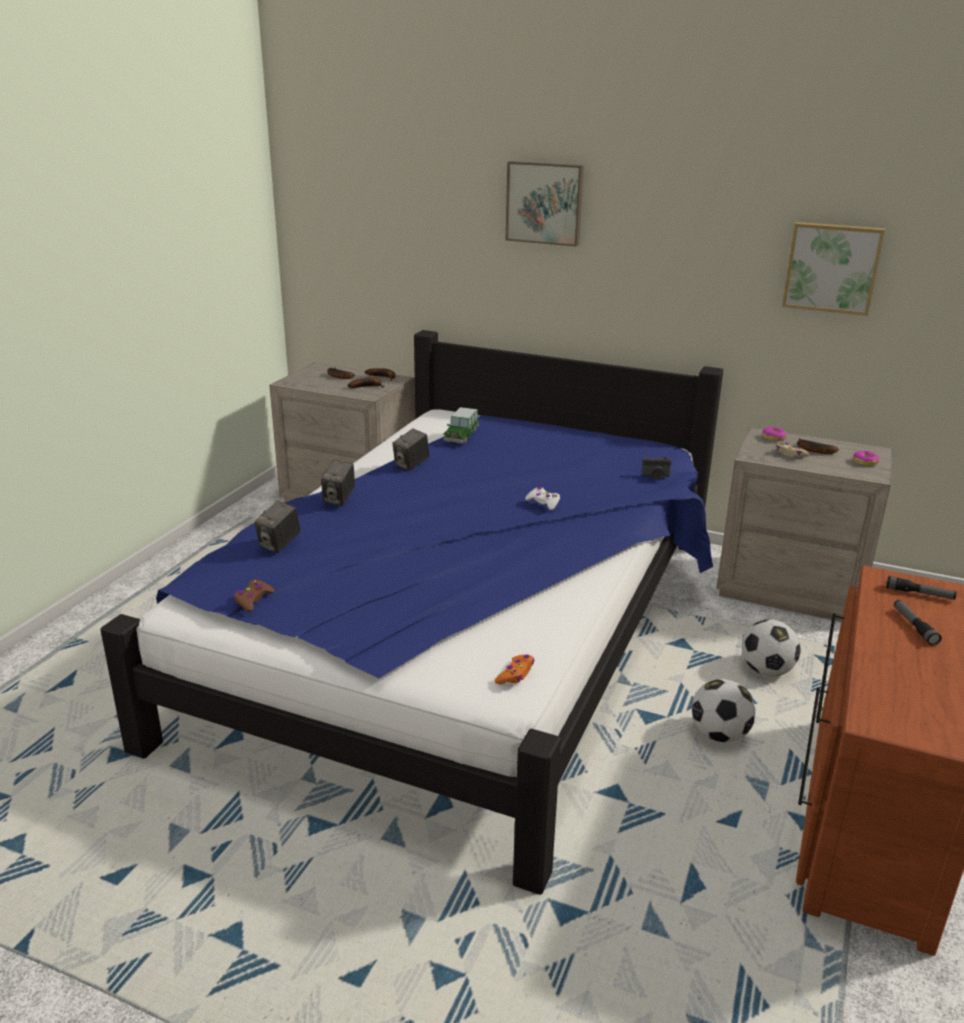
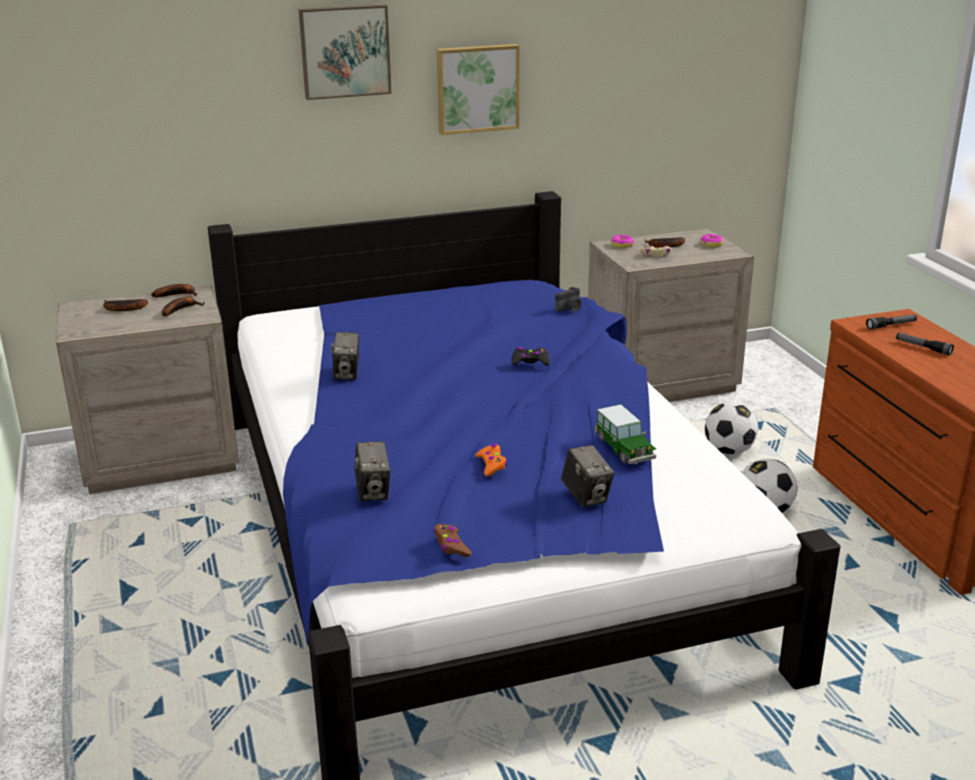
camera: 40 degrees left, 0 degrees up
camera [321,459,355,506] -> camera moved to [561,445,615,507]
toy car [443,407,479,443] -> toy car moved to [595,404,656,464]
orange game controller [494,654,534,684] -> orange game controller moved to [475,444,507,476]
white game controller [525,487,560,510] -> black game controller [511,347,550,365]
picture [782,222,885,316] -> picture moved to [437,44,520,135]

